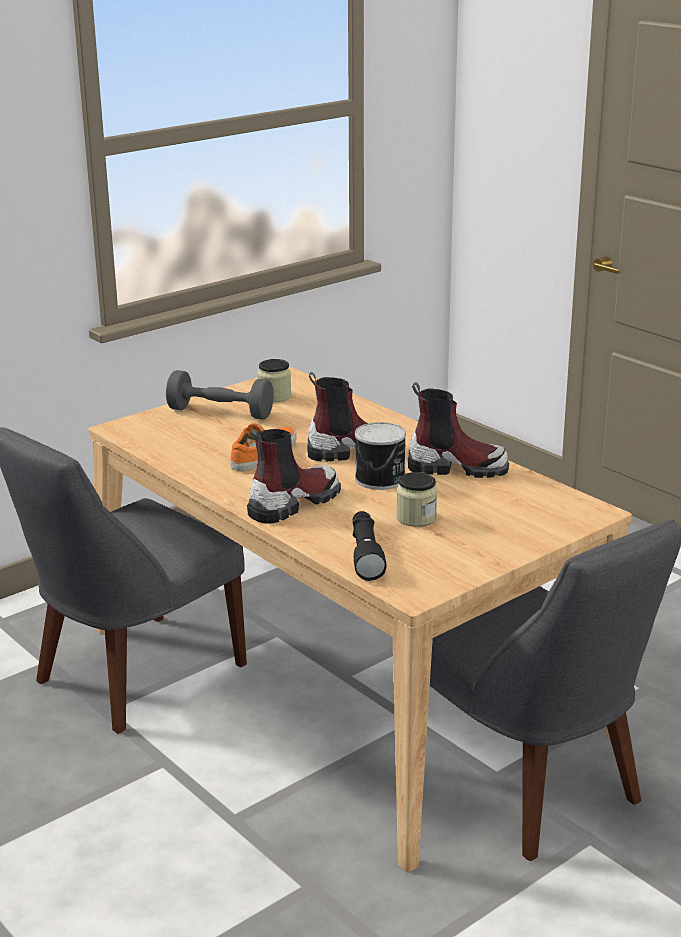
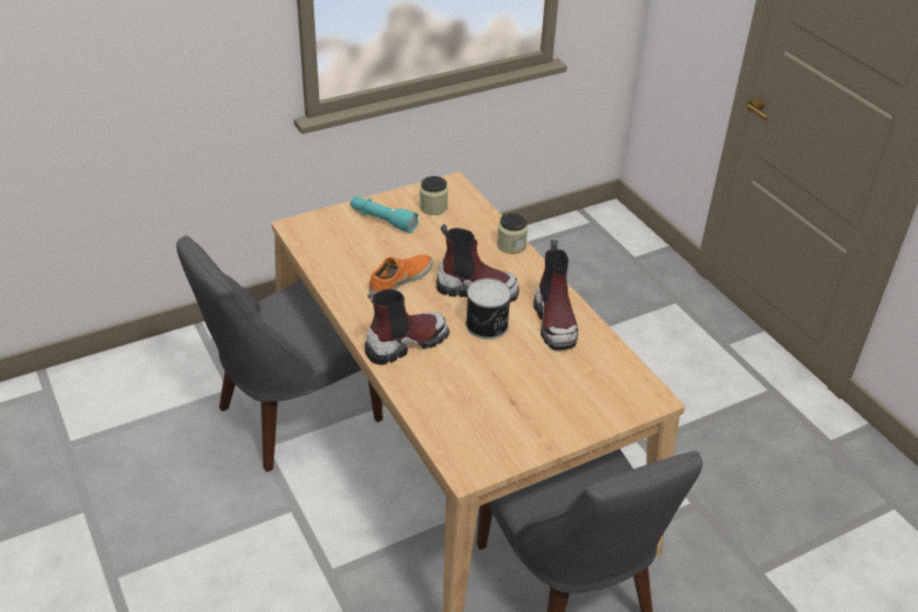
camera: 10 degrees right, 15 degrees up
grey dumbbell [166,370,274,420] -> turquoise flashlight [350,197,418,233]
black flashlight [353,511,387,581] -> none
jar [396,472,437,527] -> jar moved to [497,213,528,254]
boot [408,382,509,478] -> boot turned 60 degrees clockwise [533,240,578,350]

